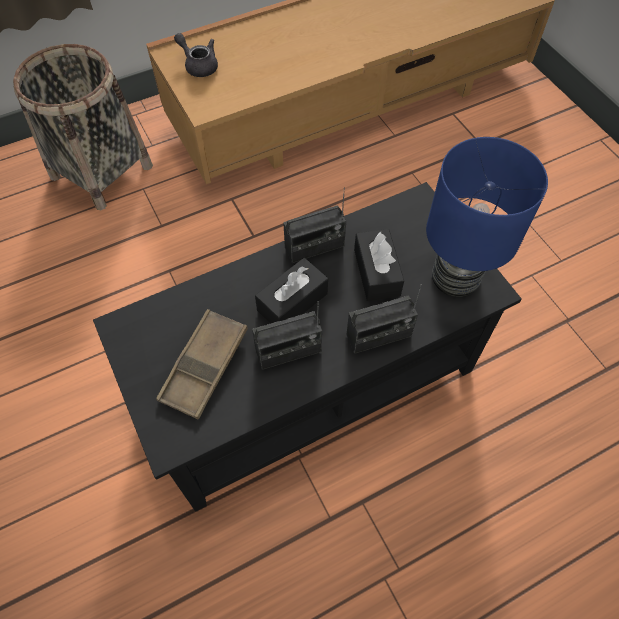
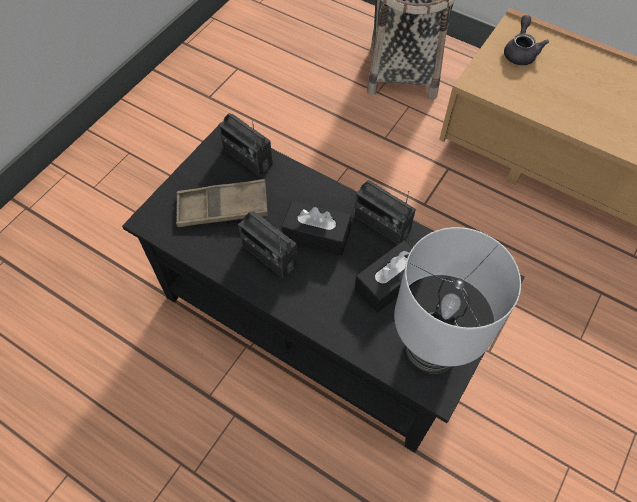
camera: 60 degrees right, 0 degrees up
radio [347,284,422,354] -> radio moved to [218,113,273,176]
blue table lamp [426,137,548,297] -> grey table lamp [394,227,521,374]

